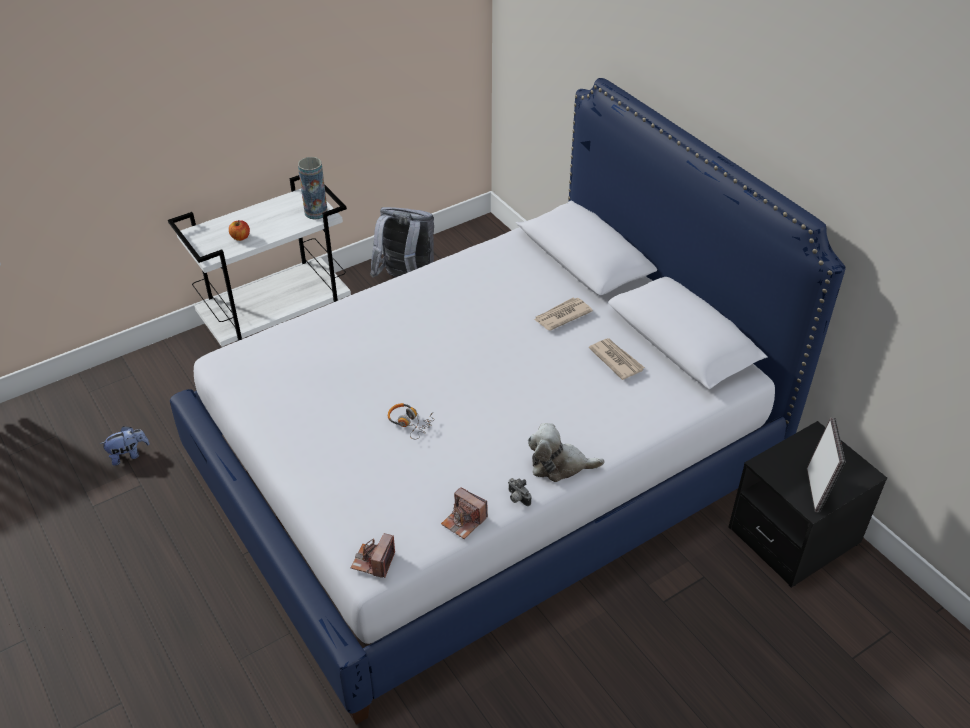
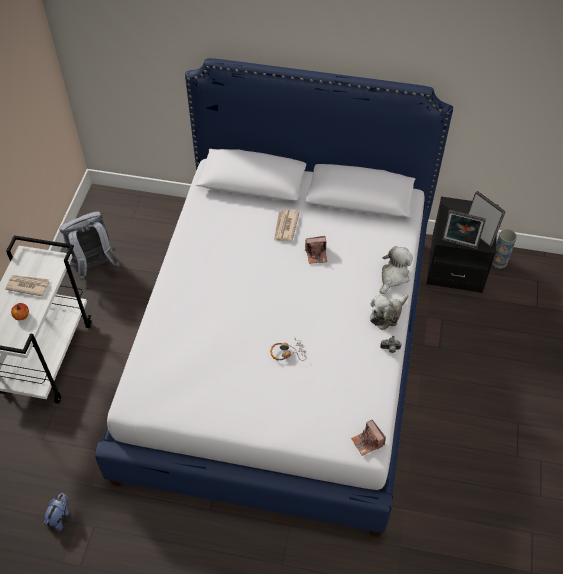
camera: 45 degrees left, 10 degrees up
vase [298,157,328,220] -> vase moved to [492,229,517,268]
camera [441,487,488,539] -> camera moved to [305,236,327,264]
newspaper [589,338,645,380] -> newspaper moved to [5,275,49,296]
none -> plush toy [380,246,413,294]
none -> picture frame [442,210,486,249]

